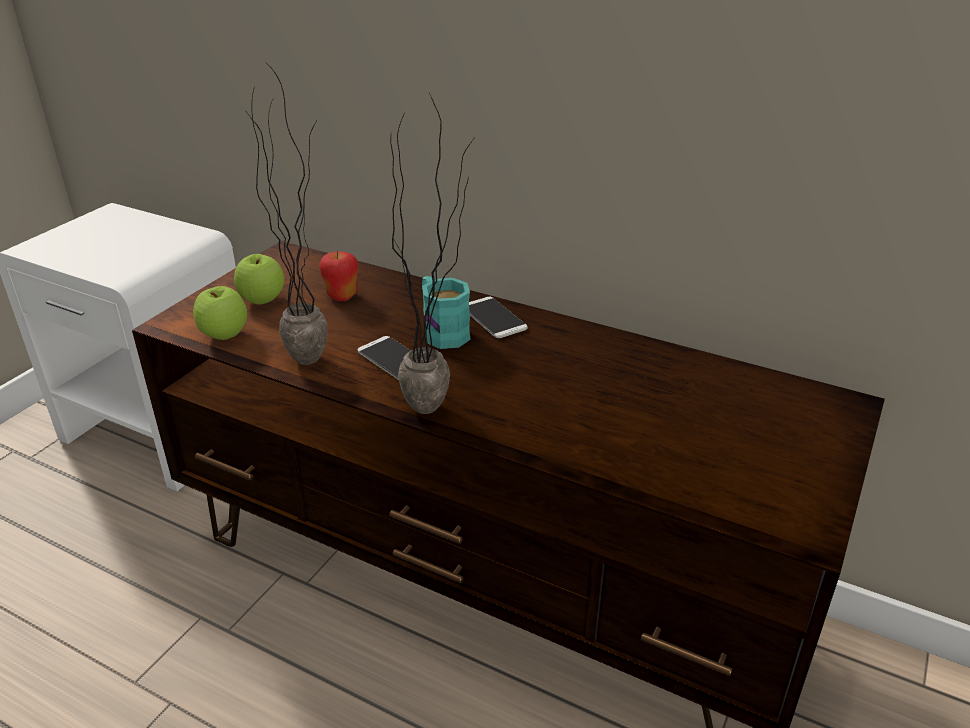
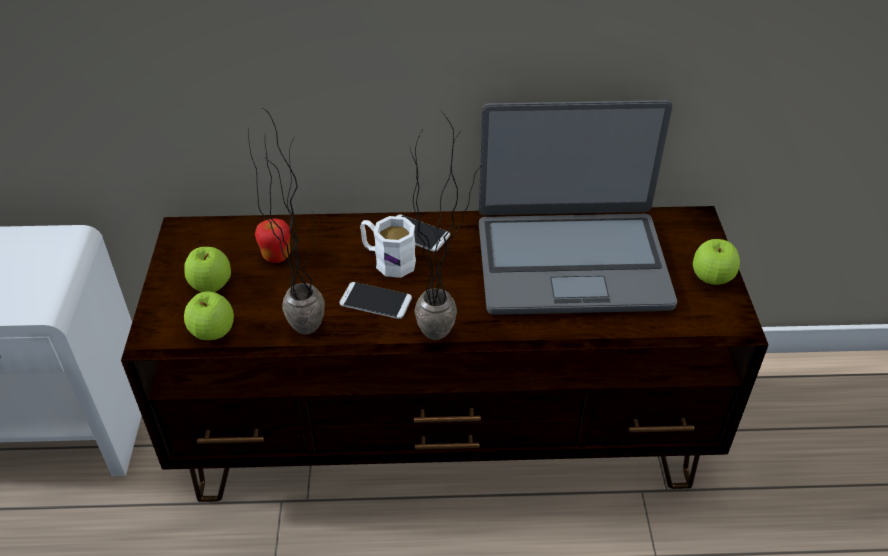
camera: 30 degrees left, 10 degrees up
turquoise mug [422,276,471,349] -> white mug [360,216,416,278]
none -> laptop [479,100,677,315]
none -> apple [693,239,740,285]

